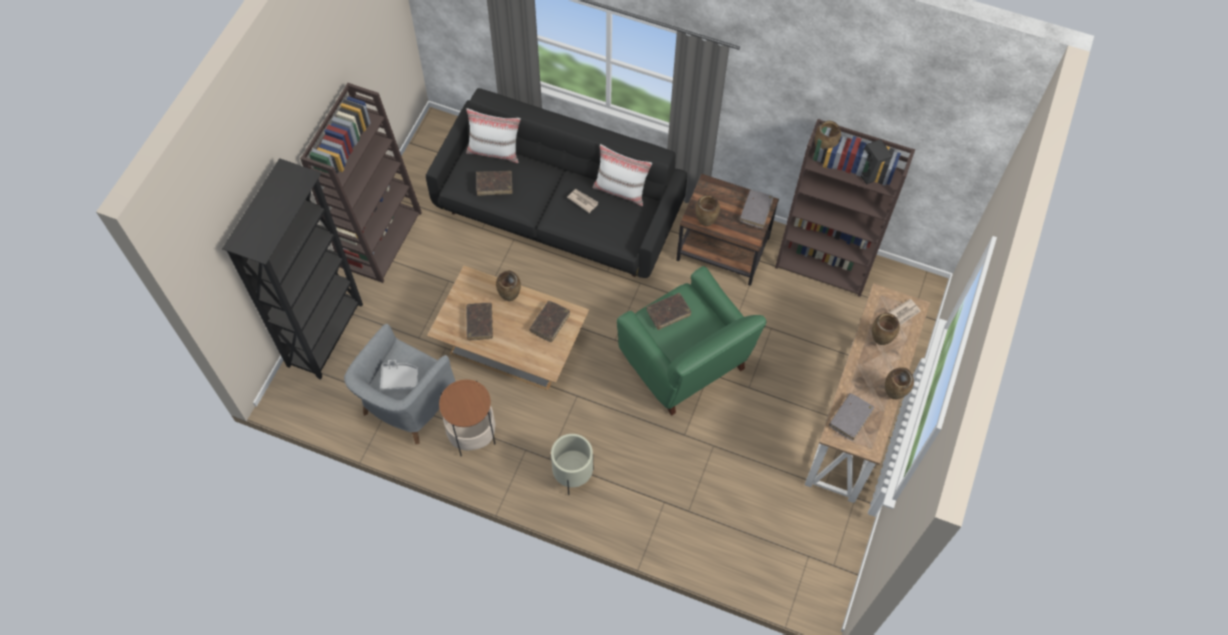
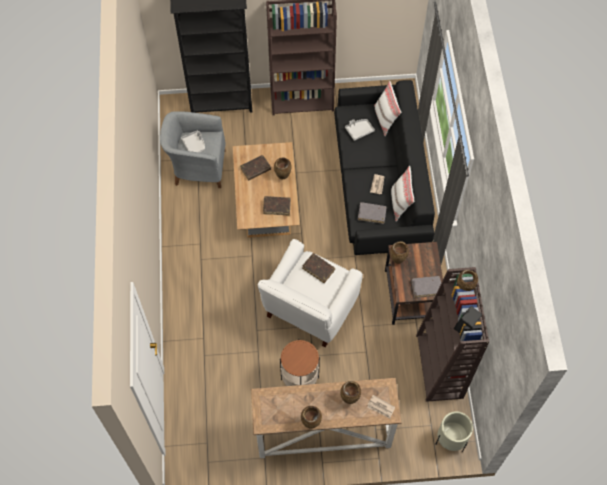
camera: 65 degrees right, 0 degrees up
side table [439,379,496,457] -> side table moved to [280,340,320,386]
brown book [476,171,513,196] -> grey tray [345,119,375,141]
beige planter [551,434,593,495] -> beige planter moved to [436,411,473,452]
green armchair [617,266,766,416] -> white armchair [258,239,363,347]
grey book [829,393,874,441] -> grey book moved to [358,202,387,224]

